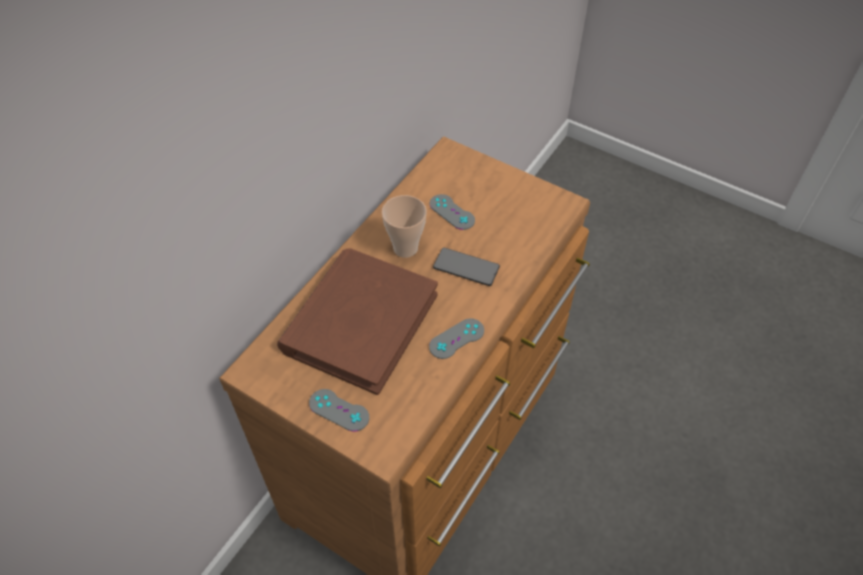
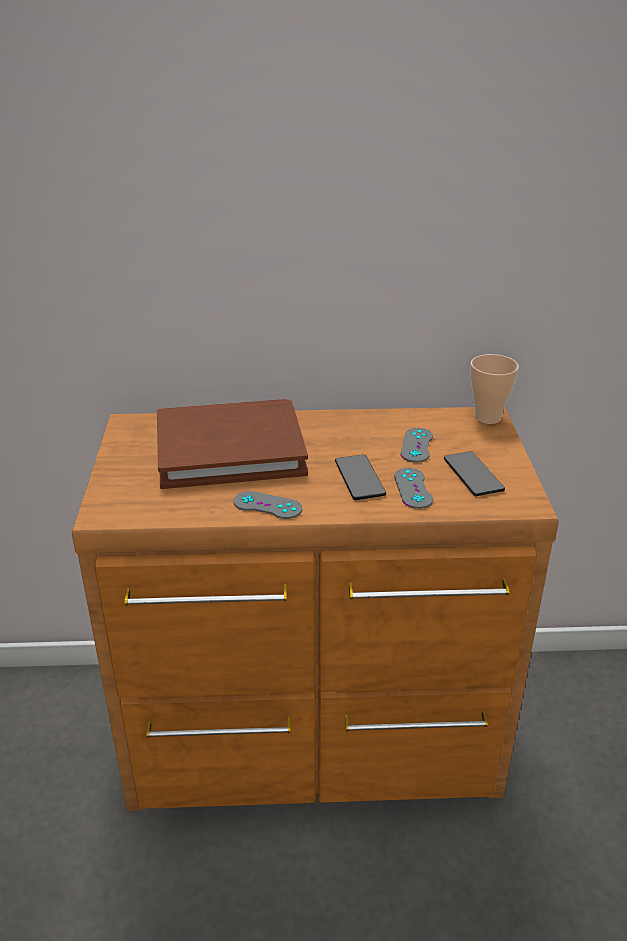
camera: 55 degrees right, 20 degrees down
grey game controller [309,389,369,432] -> grey game controller moved to [394,468,433,509]
cup [382,195,427,258] -> cup moved to [470,354,519,424]
none -> phone [444,451,505,496]

